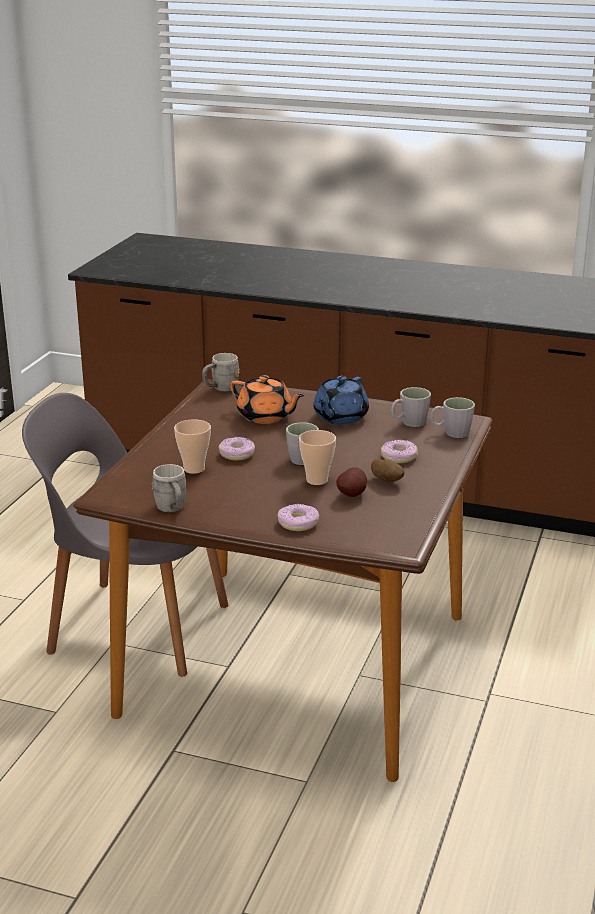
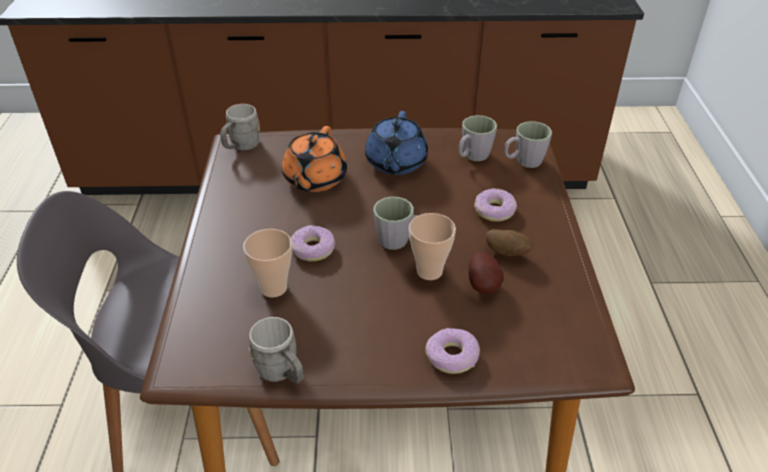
camera: 20 degrees left, 15 degrees up
orange teapot [230,375,304,424] -> orange teapot turned 90 degrees clockwise [282,126,347,192]

